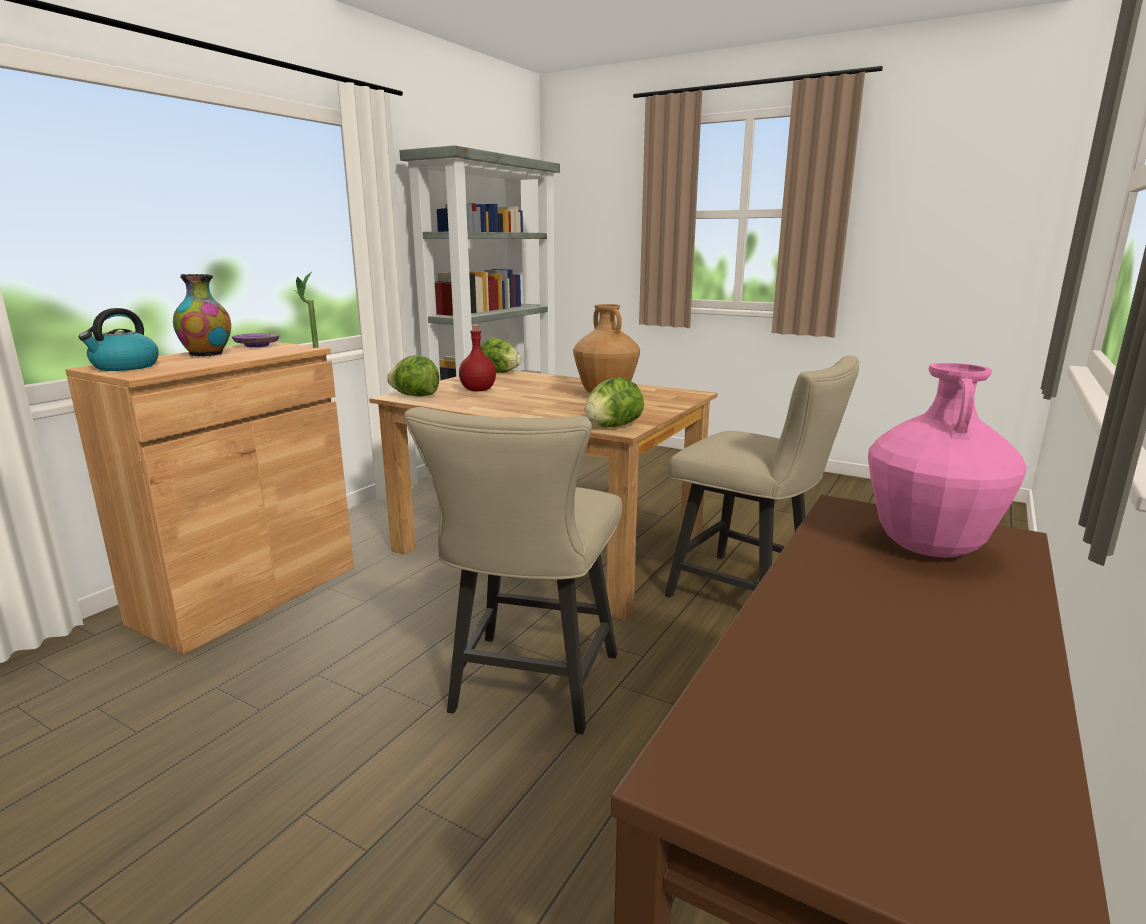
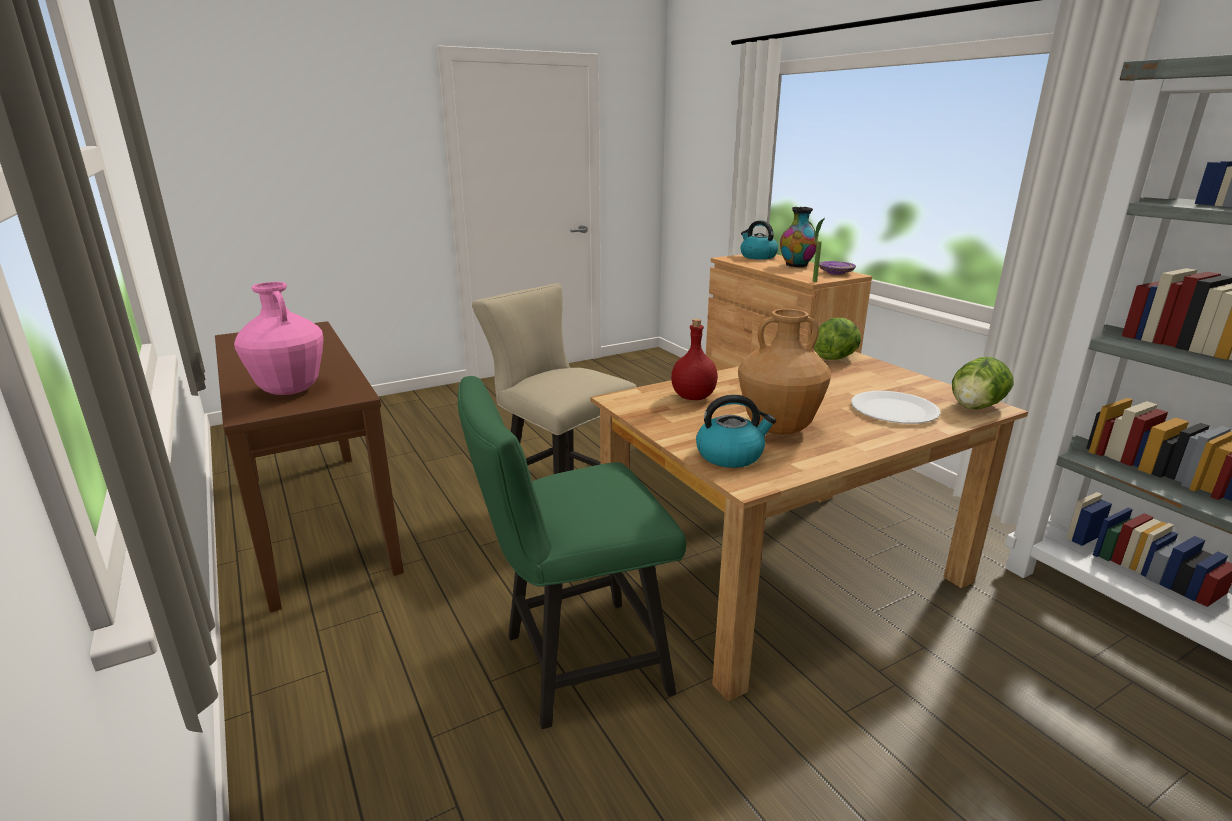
camera: 120 degrees right, 5 degrees up
red bottle [459,325,496,391] -> red bottle moved to [671,319,718,400]
lettuce [585,377,644,427] -> none
beige chair [665,355,860,597] -> green chair [458,376,686,729]
none -> kettle [696,395,776,468]
none -> white plate [851,391,941,424]

